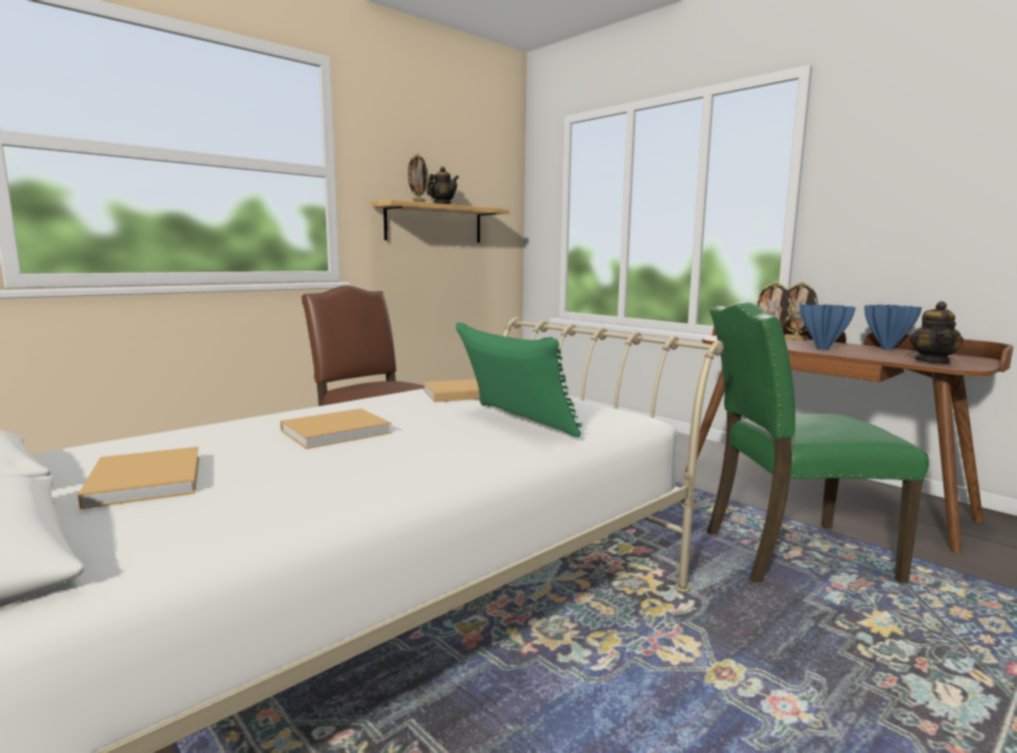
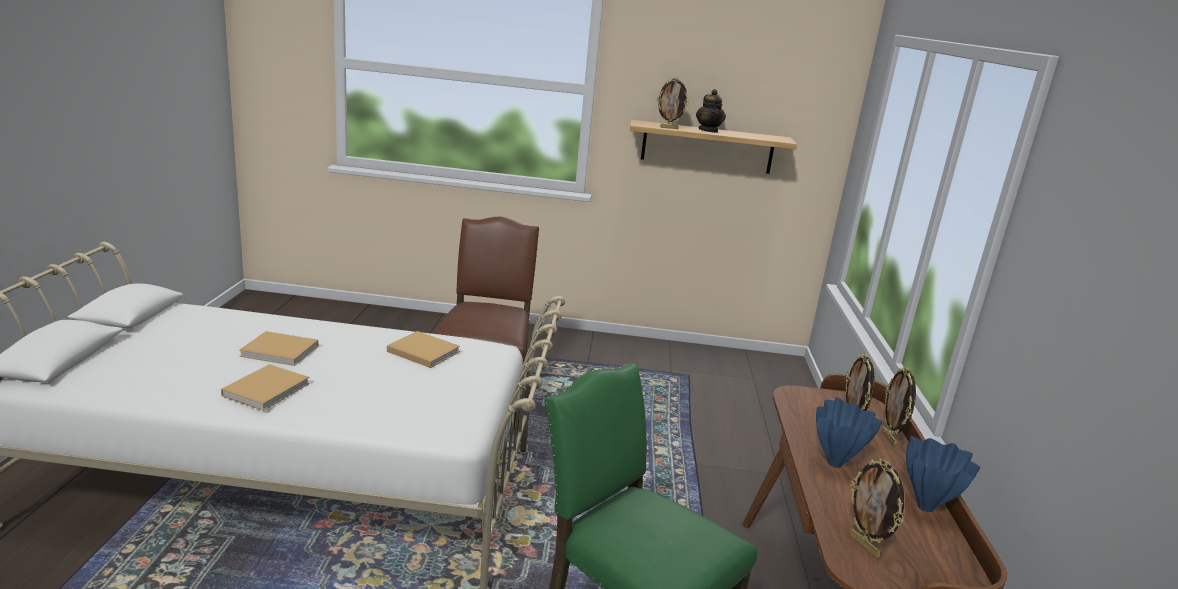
camera: 45 degrees right, 10 degrees up
beige book [78,447,199,509] -> beige book moved to [221,364,310,411]
green pillow [456,323,582,437] -> none
teapot [910,301,963,364] -> picture frame [849,459,904,557]

